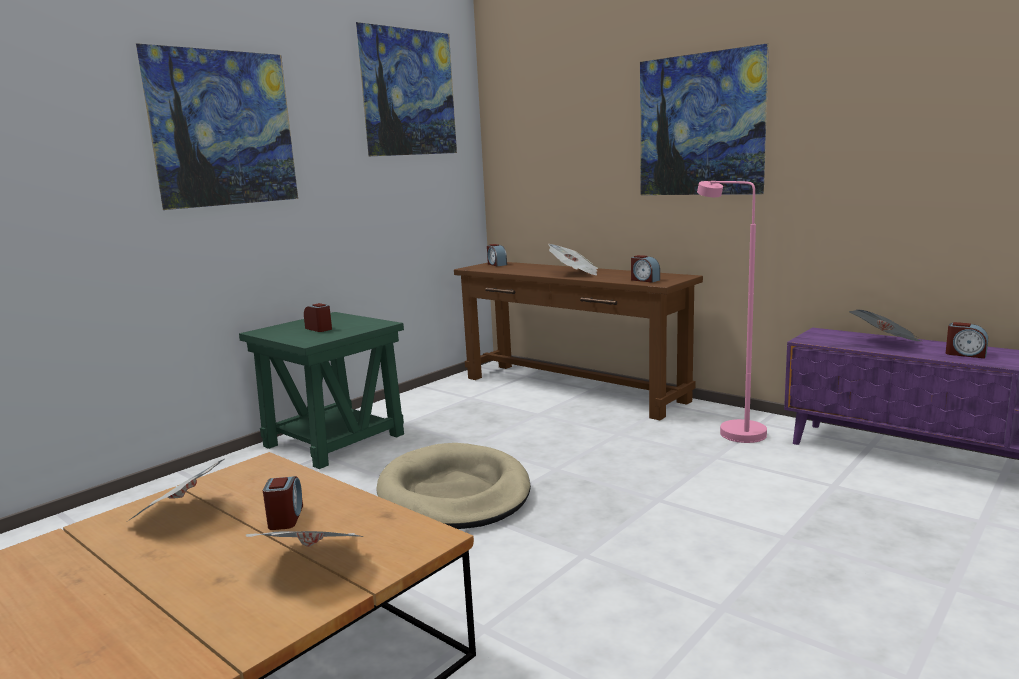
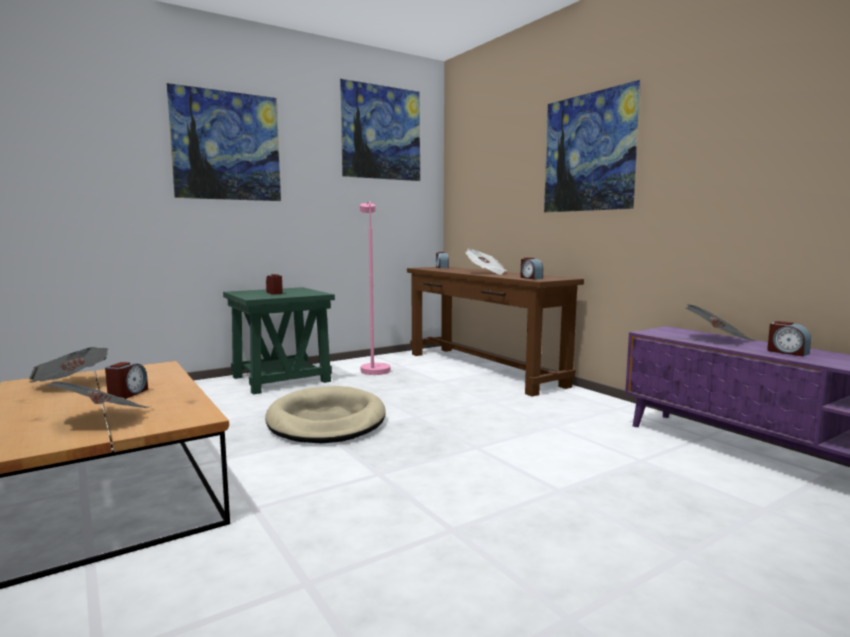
camera: 15 degrees right, 5 degrees down
pink floor lamp [697,181,767,443] -> pink floor lamp moved to [360,201,391,375]

